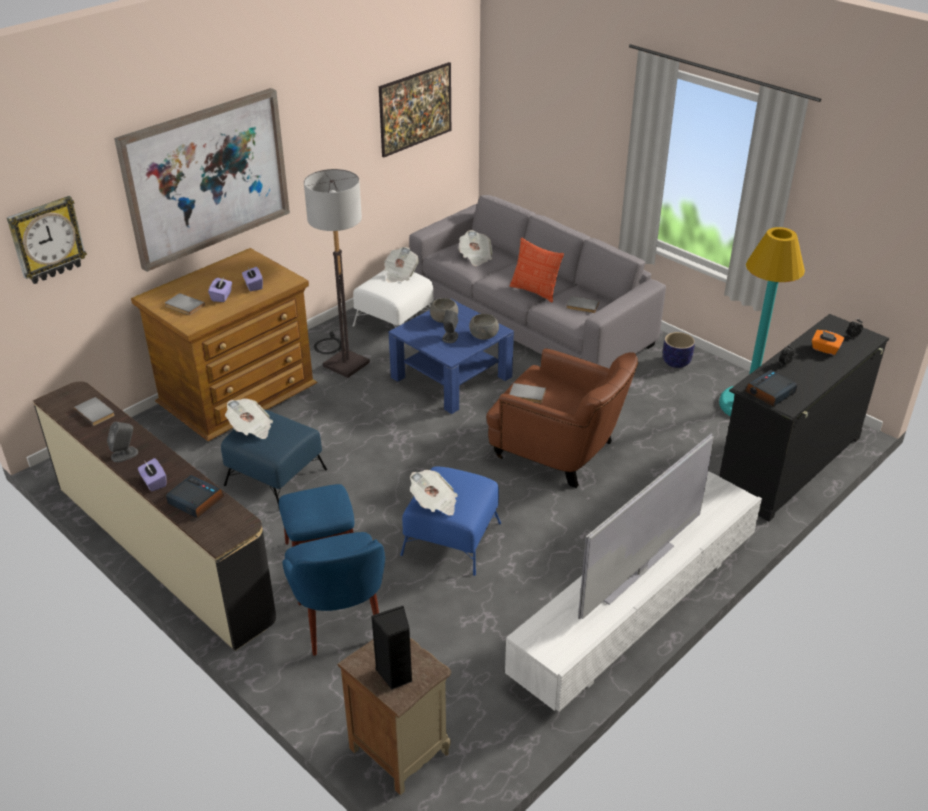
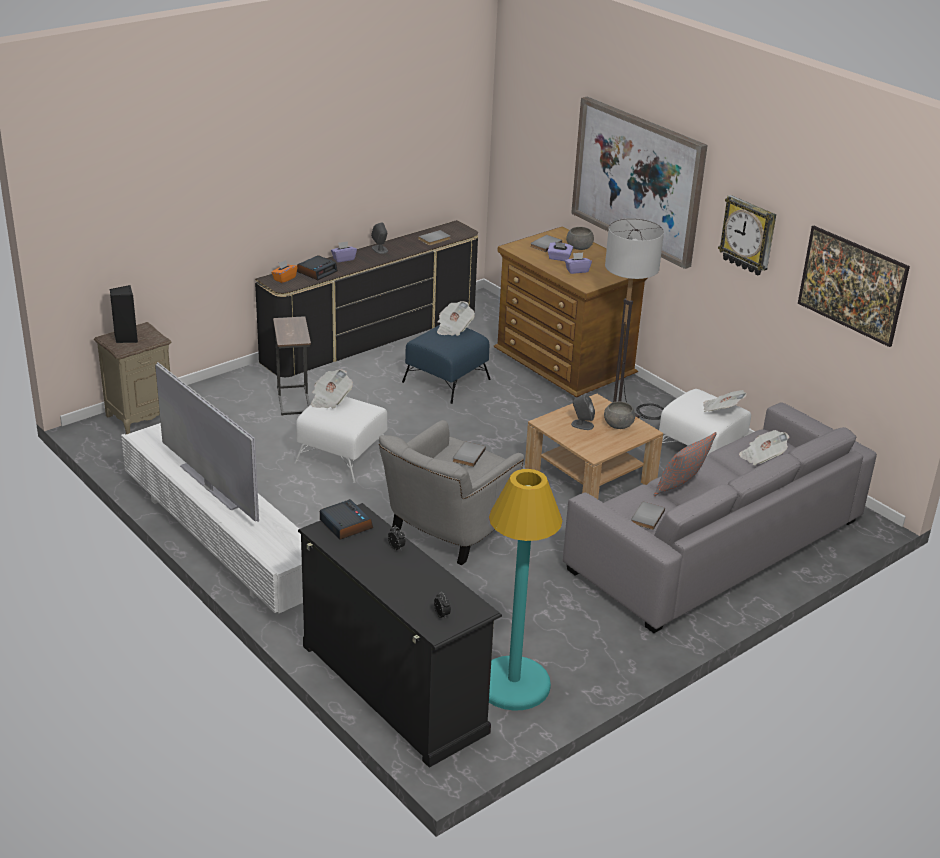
camera: 95 degrees right, 5 degrees down
wall clock [7,196,87,284] -> wall clock moved to [718,195,776,276]
blue armchair [279,484,385,656] -> brown side table [273,316,311,416]
blue coffee table [389,299,514,414] -> brown coffee table [525,394,663,499]
blue ottoman [400,466,501,576] -> white ottoman [294,396,387,483]
grey bowl [469,314,499,340] -> grey bowl moved to [566,227,594,250]
brown armchair [486,348,638,488] -> grey armchair [379,420,525,565]
orange pillow [510,238,564,303] -> grey pillow [654,432,717,496]
planter [663,332,695,368] -> none
orange tissue box [812,330,844,355] -> orange tissue box moved to [271,260,298,283]

